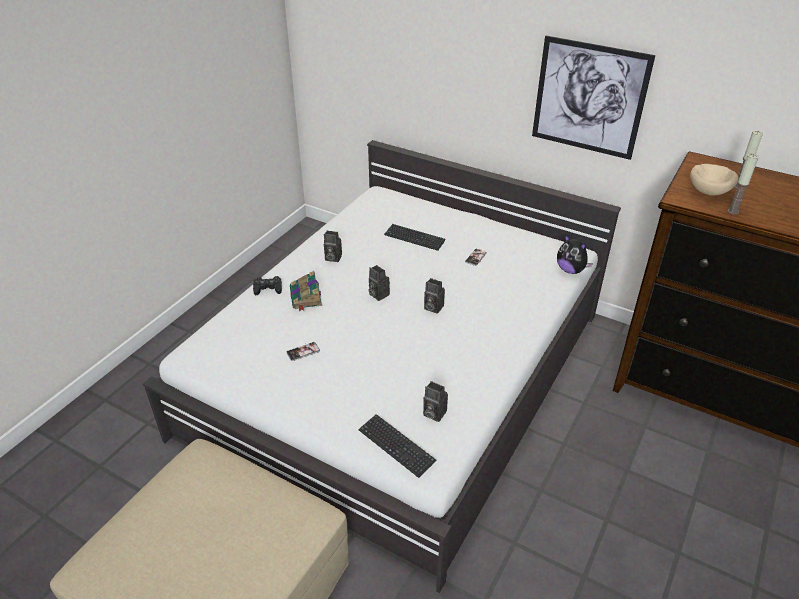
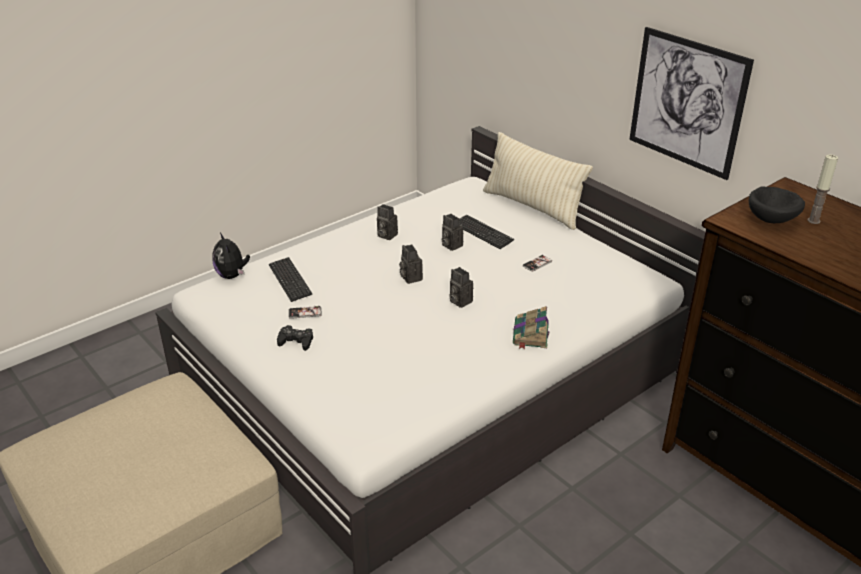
camera: 20 degrees right, 5 degrees down
black game controller [253,276,282,295] -> black game controller moved to [277,325,313,351]
book [290,271,322,312] -> book moved to [513,306,549,350]
keyboard [358,414,436,478] -> keyboard moved to [269,257,312,302]
camera [423,381,448,422] -> camera moved to [442,214,463,251]
plush toy [557,234,593,274] -> plush toy moved to [213,232,250,279]
beige bowl [690,164,739,196] -> black bowl [749,186,805,223]
candle [728,154,759,215] -> none
none -> beige pillow [483,132,593,230]

